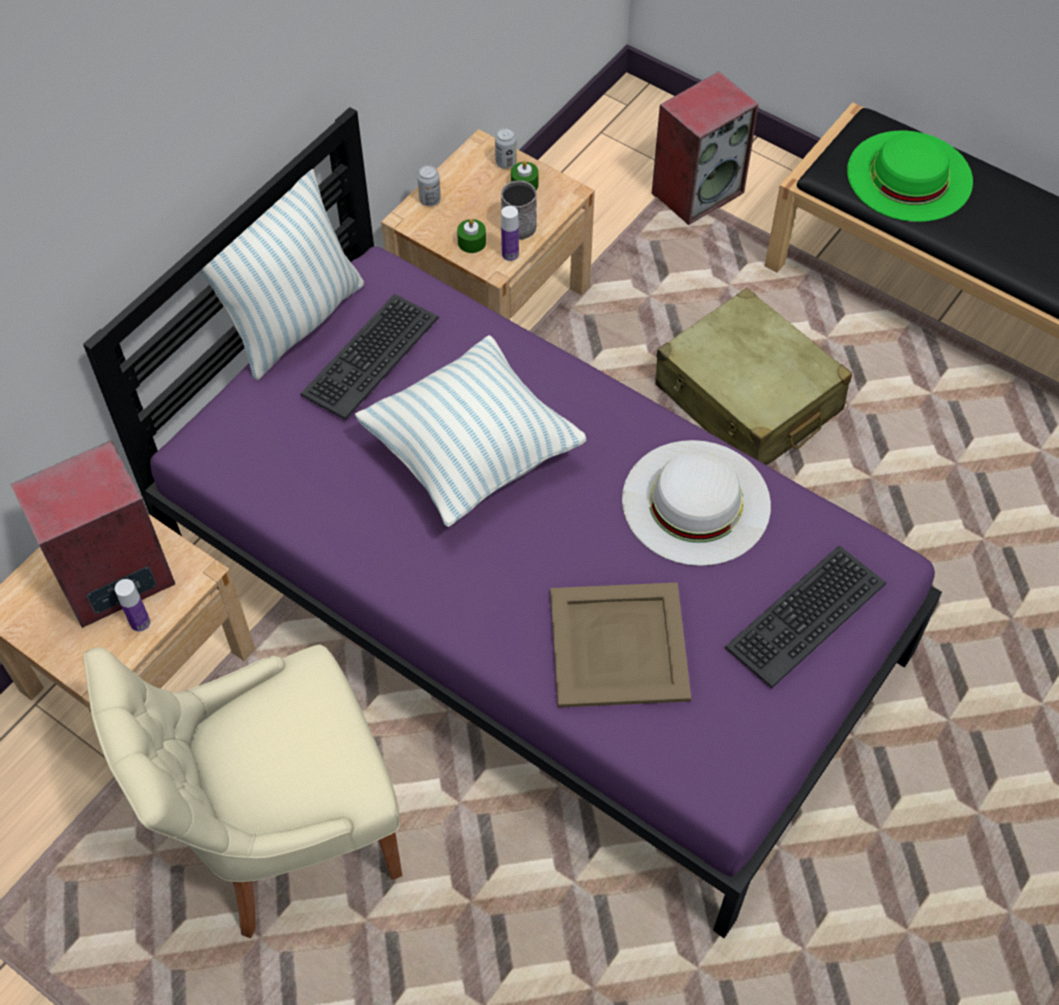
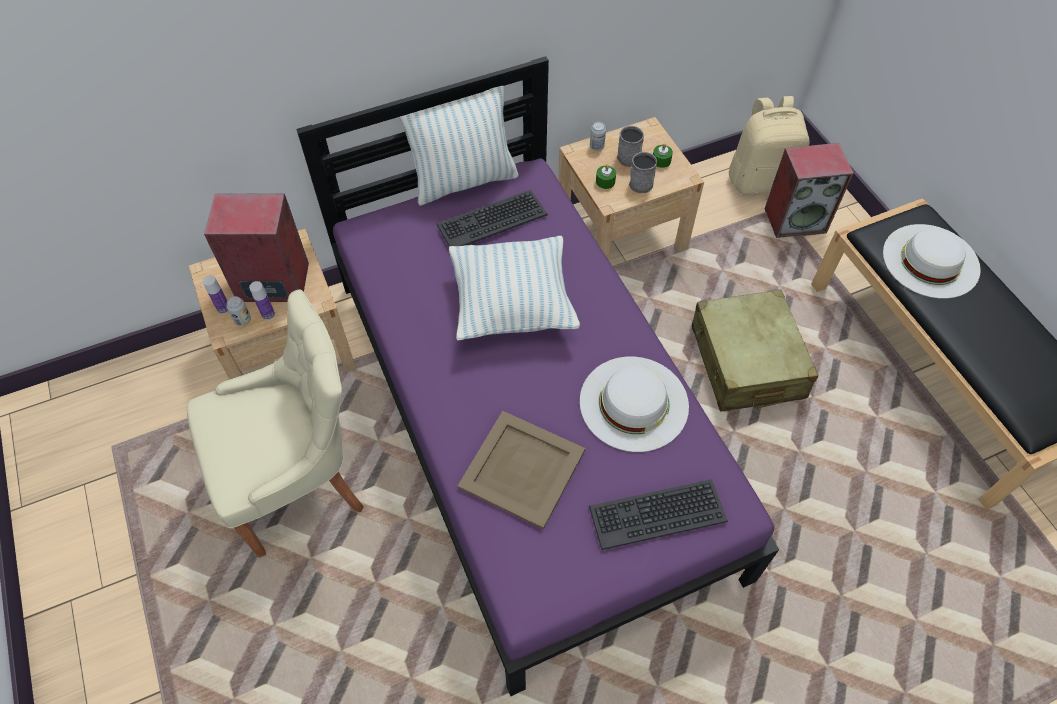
camera: 30 degrees right, 0 degrees up
beige chair [83,644,402,938] -> beige chair turned 150 degrees clockwise [187,289,364,558]
can [495,128,517,169] -> can moved to [226,296,251,326]
bottle [501,206,519,261] -> bottle moved to [202,275,228,314]
green hat [847,131,973,222] -> white hat [883,224,981,299]
none -> grey mug [617,126,644,167]
none -> beige backpack [729,96,810,194]

